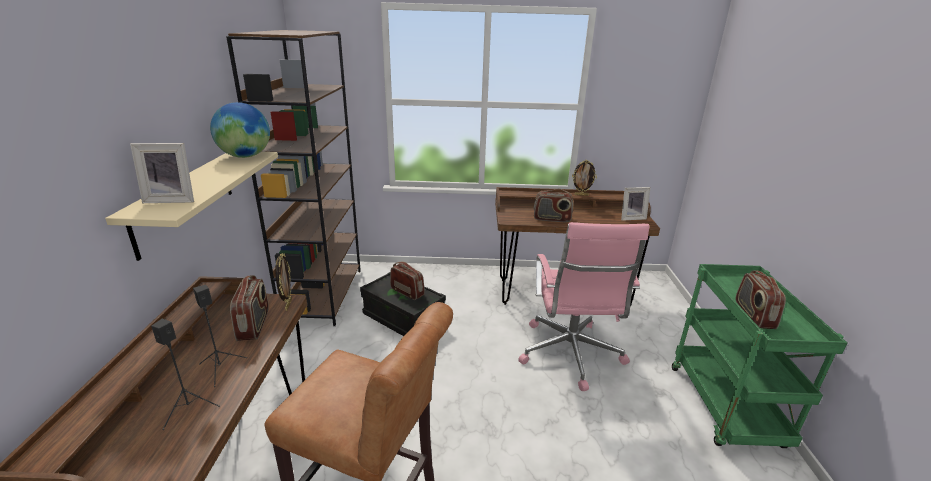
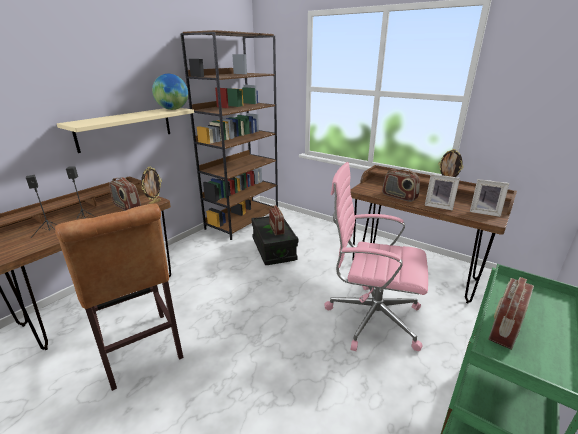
camera: 35 degrees right, 0 degrees up
picture frame [130,143,194,203] -> picture frame moved to [425,174,460,211]
radio [230,275,269,341] -> radio turned 105 degrees clockwise [109,178,141,211]
pink office chair [518,222,649,391] -> pink office chair turned 75 degrees clockwise [324,162,428,351]

